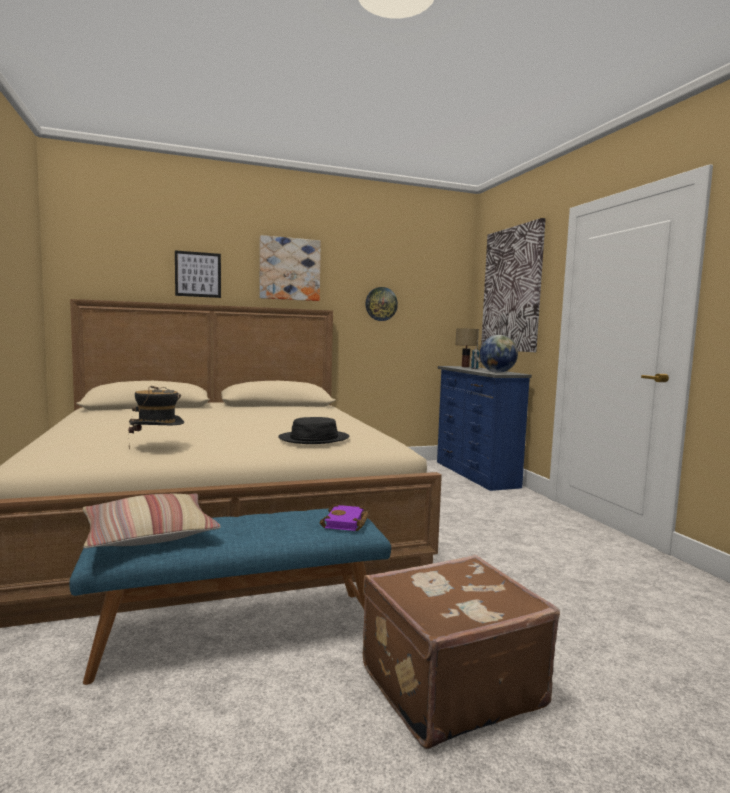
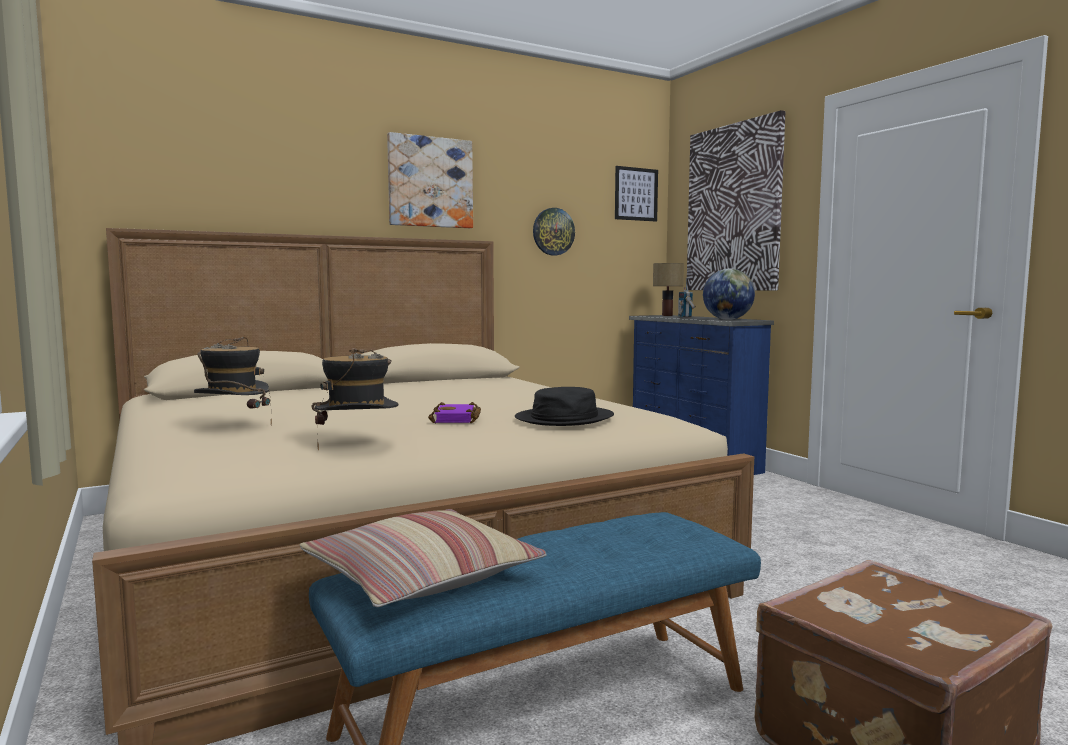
camera: 10 degrees left, 0 degrees up
picture [175,250,221,298] -> picture moved to [615,166,658,222]
purple book [319,504,369,531] -> purple book moved to [428,402,481,423]
none -> hat [194,337,272,426]

